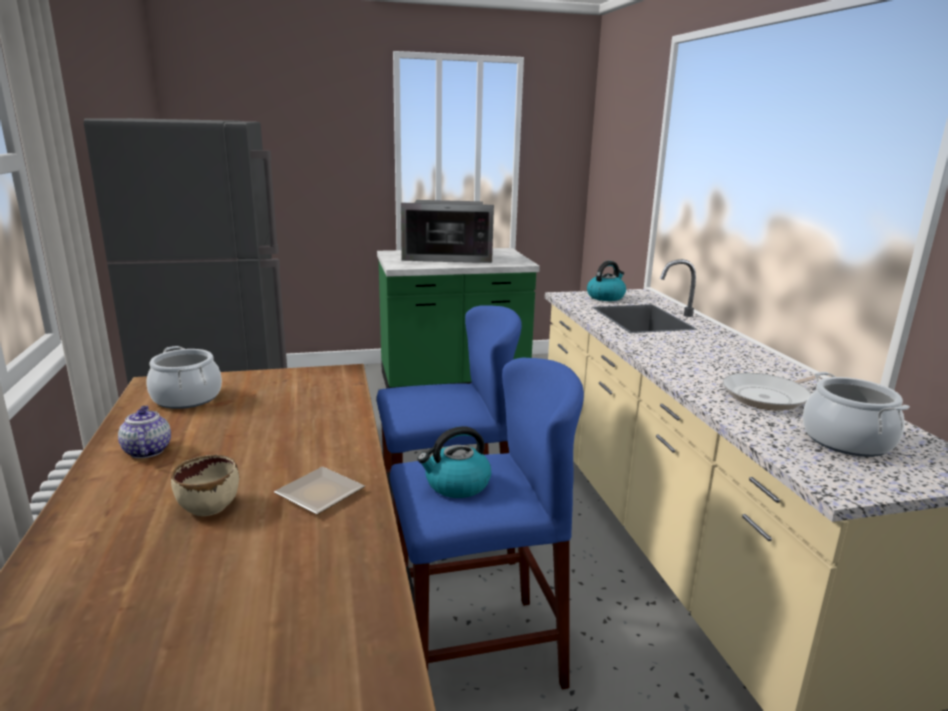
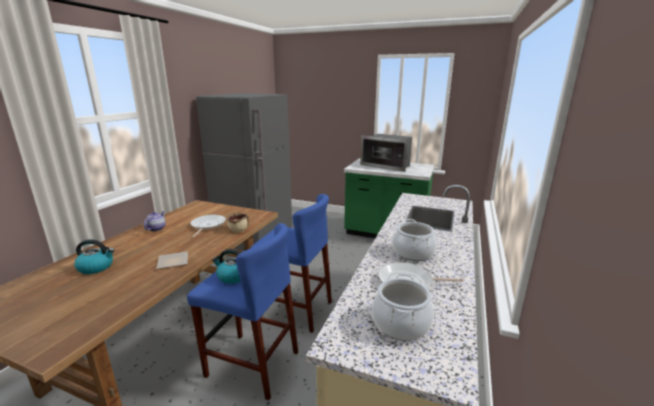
camera: 35 degrees right, 0 degrees up
cooking pot [146,346,222,409] -> cooking pot moved to [392,219,437,261]
beige bowl [171,455,239,516] -> beige bowl moved to [227,213,249,233]
kettle [587,261,626,301] -> kettle moved to [74,239,115,274]
none -> frying pan [191,215,226,238]

